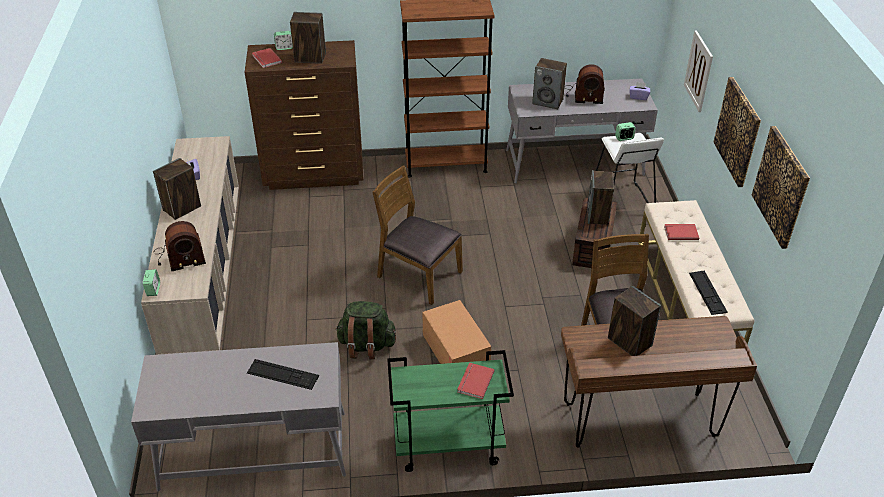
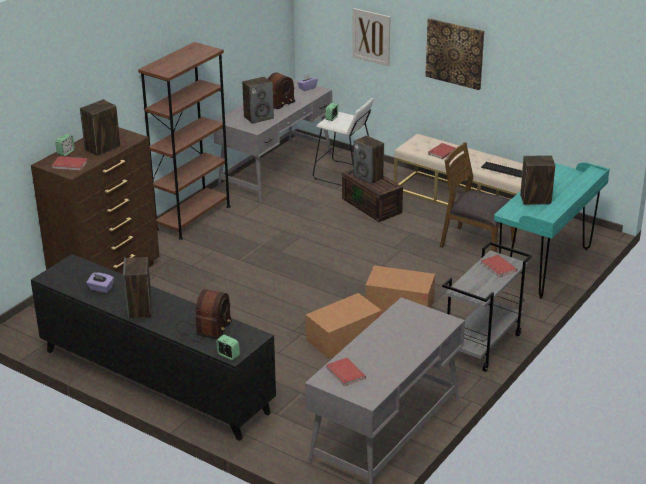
camera: 50 degrees left, 10 degrees down
beige cabinet [141,136,239,355] -> black cabinet [31,254,276,441]
keyboard [247,359,319,390] -> none
green backpack [335,301,396,359] -> cardboard box [306,293,382,359]
brown chair [372,166,463,305] -> none
green cart [387,350,514,472] -> grey cart [442,242,532,372]
brown desk [561,316,757,448] -> turquoise desk [494,162,610,299]
picture [752,126,810,249] -> none
none -> red book [326,357,366,386]

